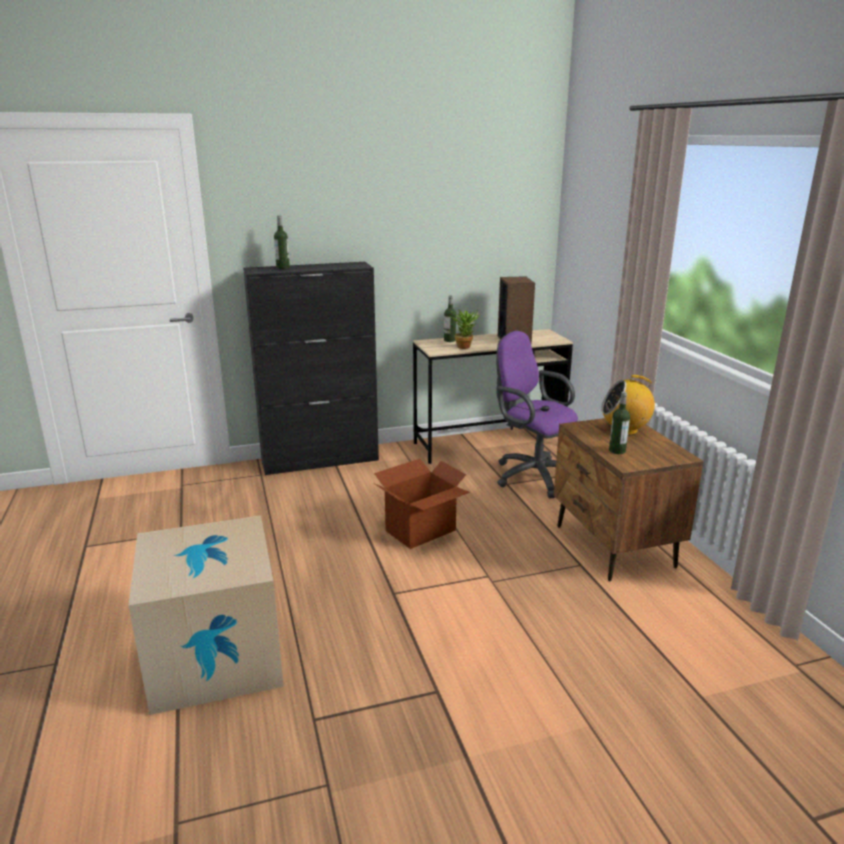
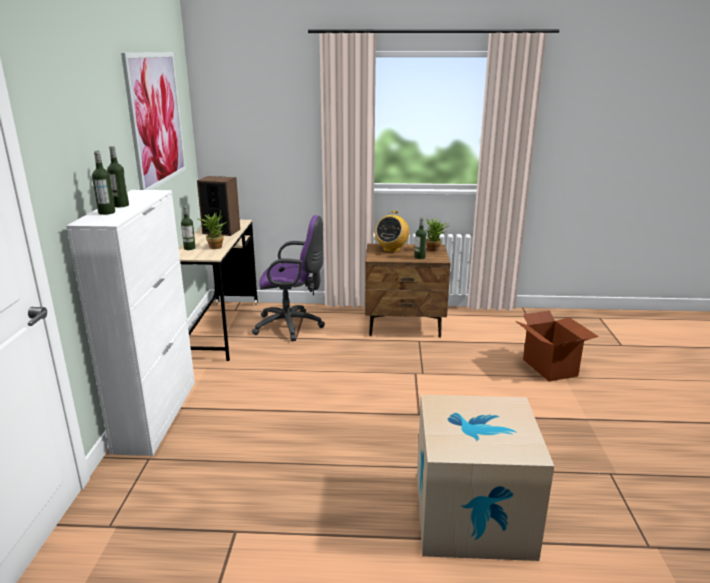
camera: 70 degrees left, 0 degrees up
black cabinet [243,262,379,475] -> white cabinet [66,190,195,456]
cardboard box [374,459,470,549] -> cardboard box moved to [515,311,599,381]
purple office chair [496,331,578,498] -> purple office chair turned 150 degrees counterclockwise [252,215,325,341]
none -> bottle [107,146,129,208]
none -> picture [121,52,186,190]
none -> potted plant [426,217,448,252]

